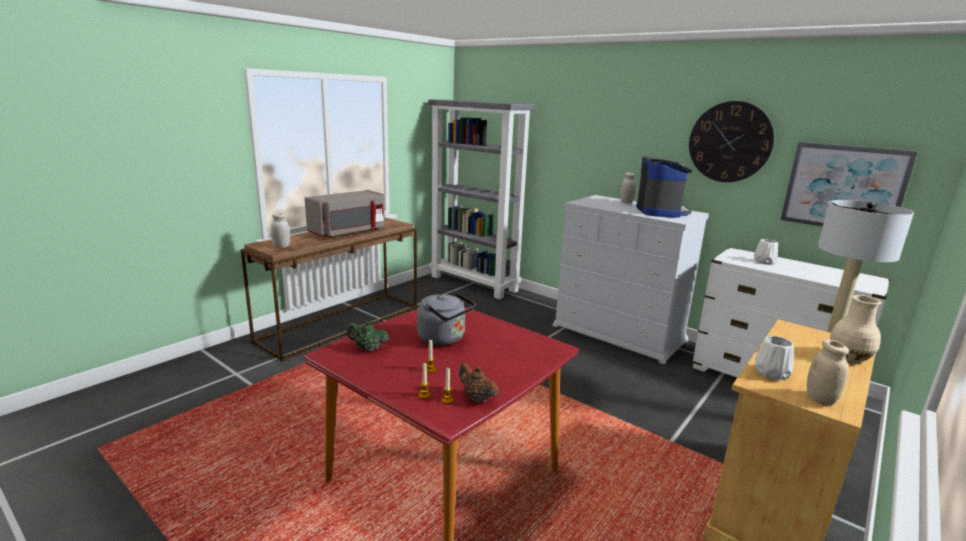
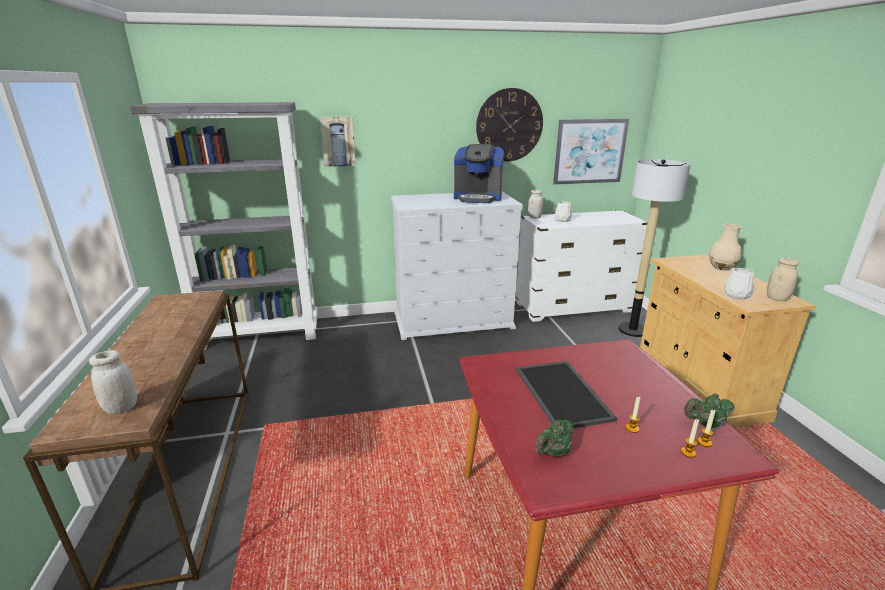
camera: 50 degrees left, 5 degrees up
grey microwave [305,190,385,237] -> none
grey kettle [417,292,475,346] -> tray [516,361,617,428]
brown teapot [459,363,499,403] -> green teapot [684,394,735,428]
white jar [620,173,636,204] -> white jar moved to [528,190,543,219]
coffee machine [636,156,692,218] -> coffee machine turned 150 degrees clockwise [454,144,504,203]
none -> picture [320,116,356,167]

